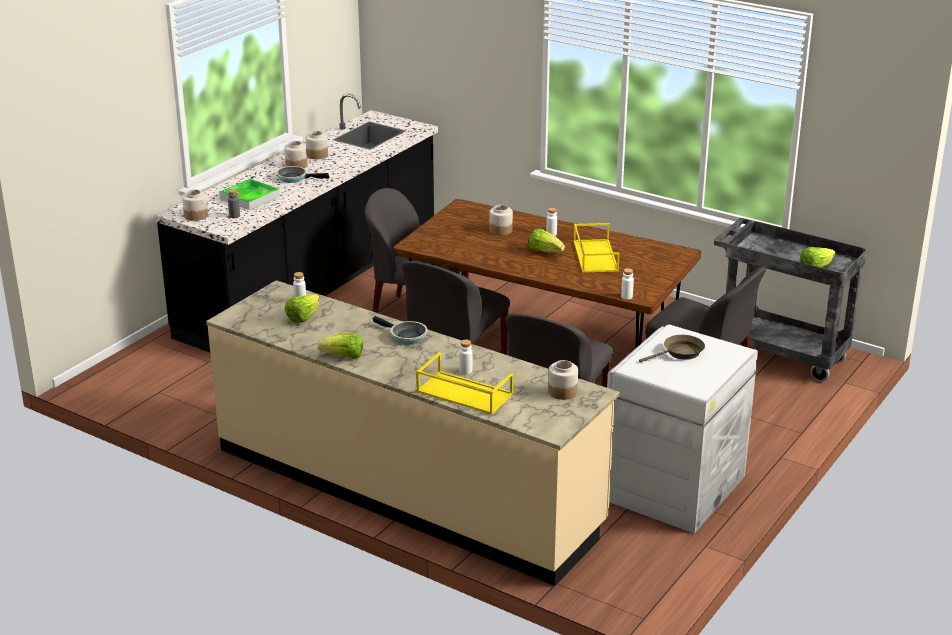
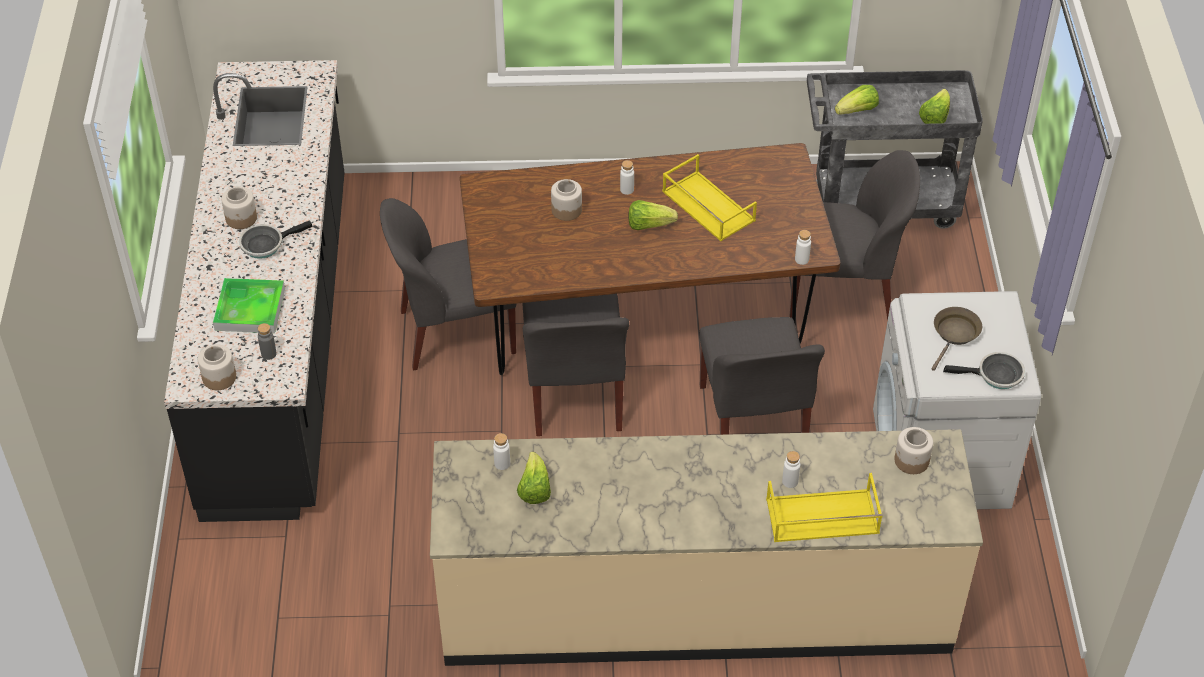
camera: 35 degrees left, 20 degrees up
jar [306,131,328,159] -> none
lettuce [318,333,363,359] -> lettuce moved to [835,85,879,115]
frying pan [373,316,428,345] -> frying pan moved to [943,352,1025,389]

